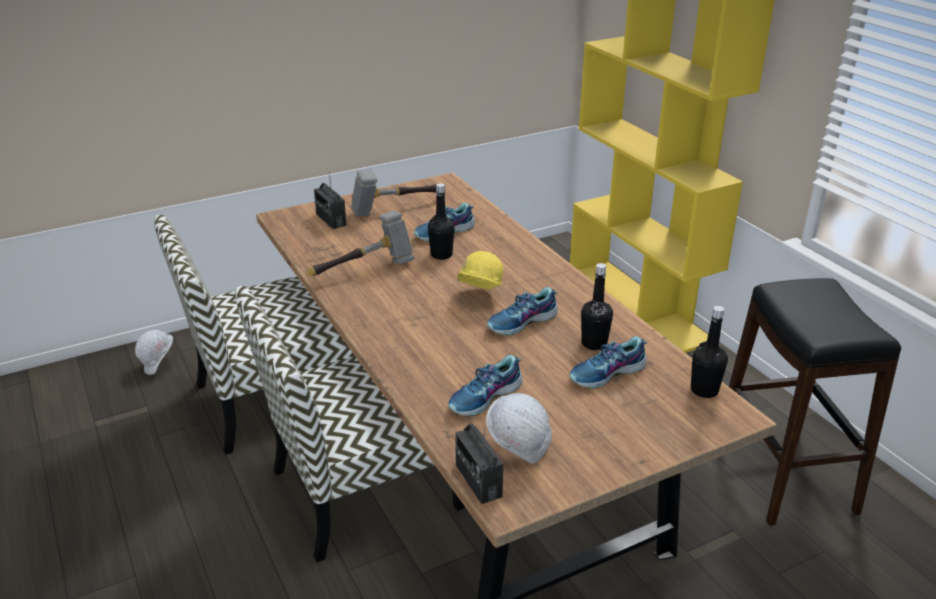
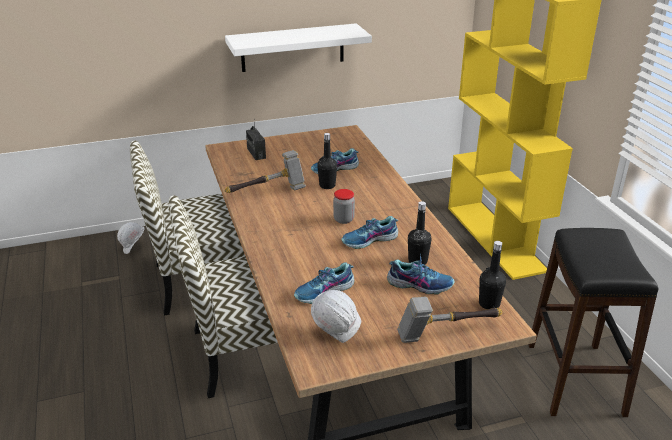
camera: 10 degrees right, 0 degrees up
hammer [351,170,437,217] -> hammer moved to [397,296,502,343]
radio [455,424,503,504] -> none
yellow hard hat [457,251,503,290] -> jar [333,189,355,224]
shoe [569,336,647,389] -> shoe turned 150 degrees counterclockwise [387,253,455,295]
none -> white shelf [225,23,372,72]

